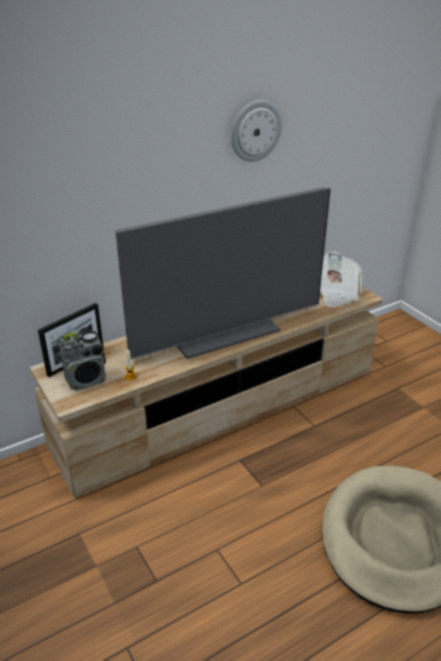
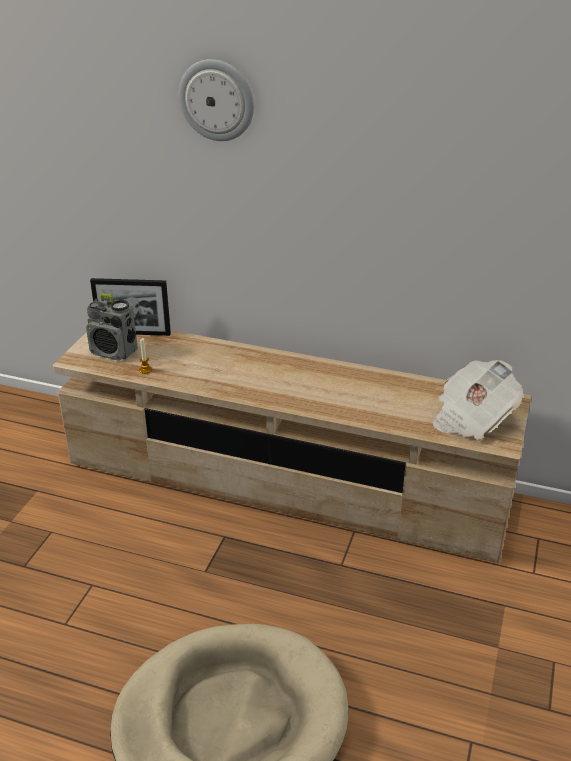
camera: 50 degrees right, 0 degrees up
television [115,187,331,360] -> none
wall clock [231,100,282,162] -> wall clock moved to [179,59,254,141]

